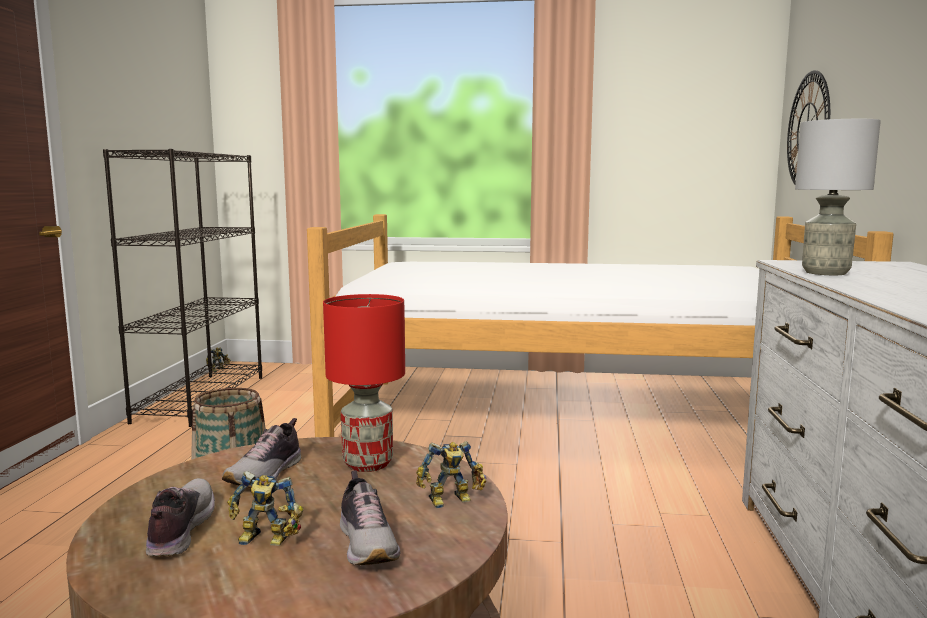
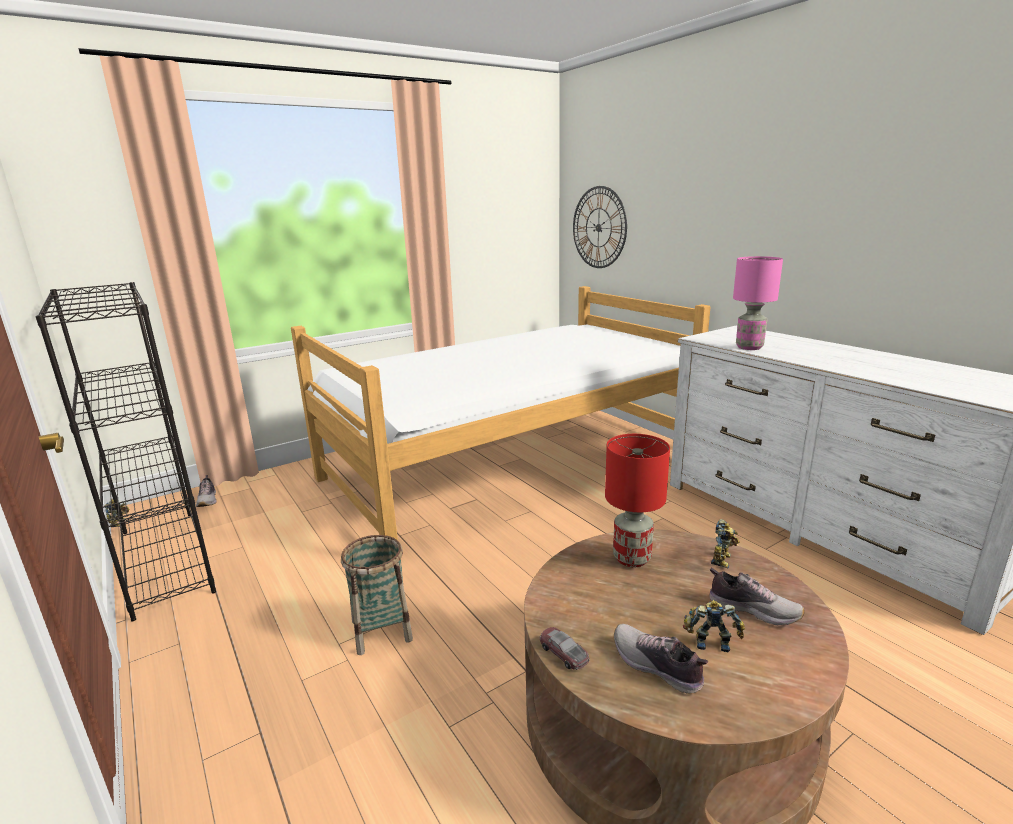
camera: 40 degrees left, 10 degrees up
shoe [222,418,301,488] -> shoe moved to [196,475,216,507]
toy robot [227,471,303,546] -> toy robot turned 135 degrees counterclockwise [683,600,745,652]
grey table lamp [795,119,881,275] -> pink table lamp [733,256,783,350]
none -> toy car [540,627,590,670]

